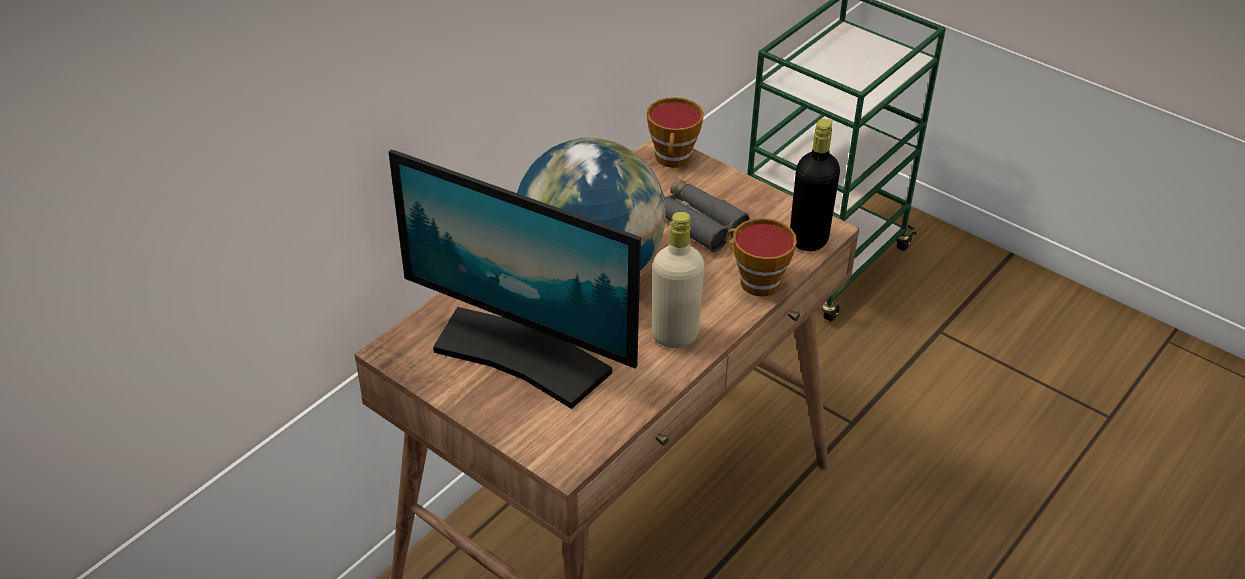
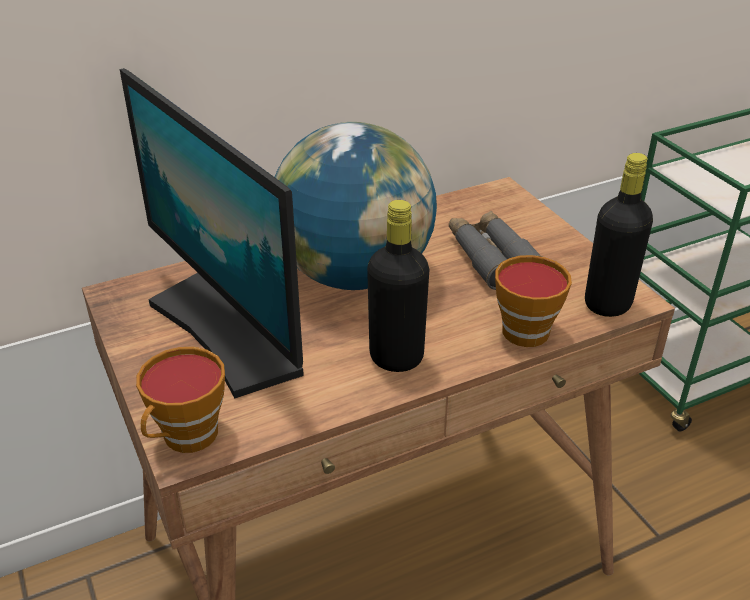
camera: 25 degrees right, 5 degrees down
cup [647,97,704,168] -> cup moved to [136,347,225,453]
beige bottle [652,212,705,348] -> black bottle [367,200,430,372]

